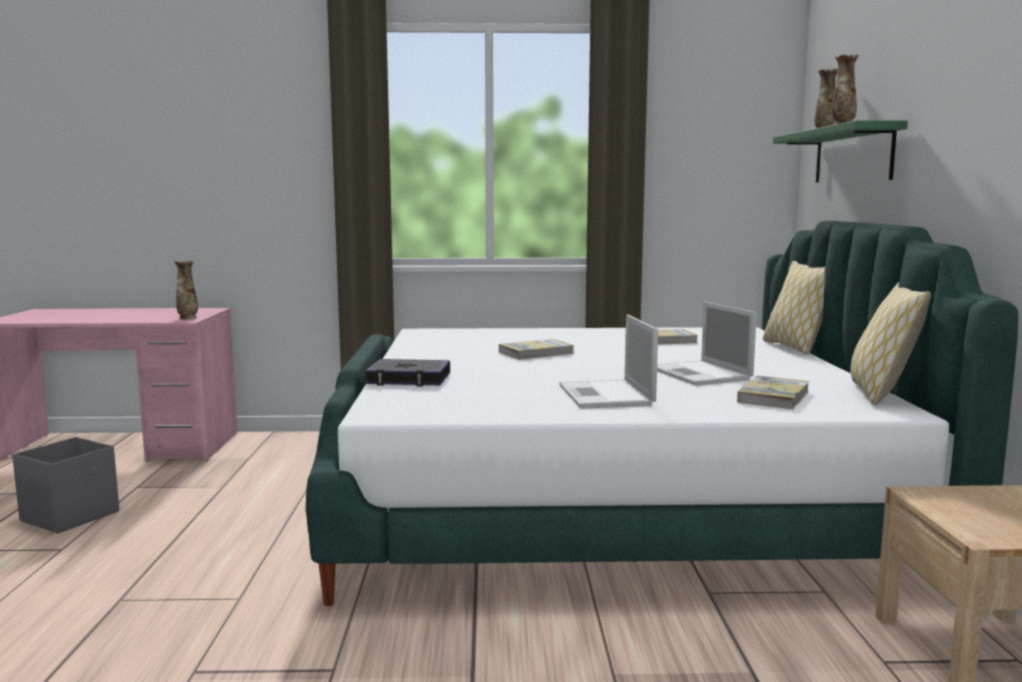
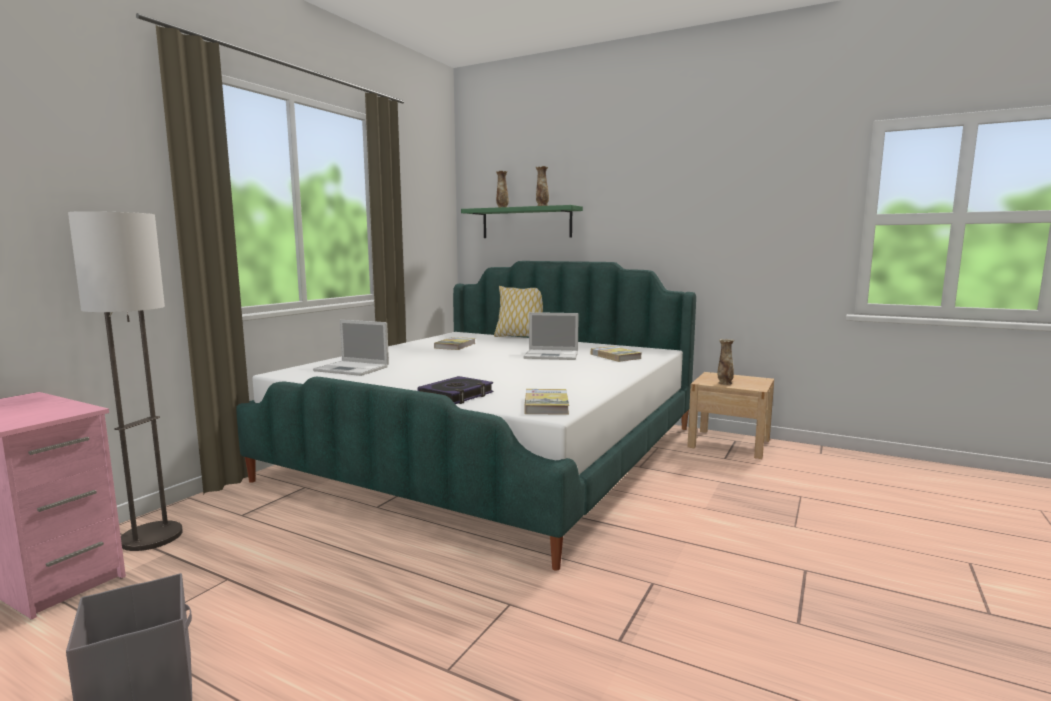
camera: 60 degrees left, 0 degrees up
vase [174,260,198,320] -> vase moved to [718,339,734,385]
book [499,339,574,360] -> book moved to [525,389,569,415]
laptop [559,314,658,409] -> laptop moved to [313,320,389,376]
pillow [850,282,931,406] -> none
none -> floor lamp [68,211,183,551]

